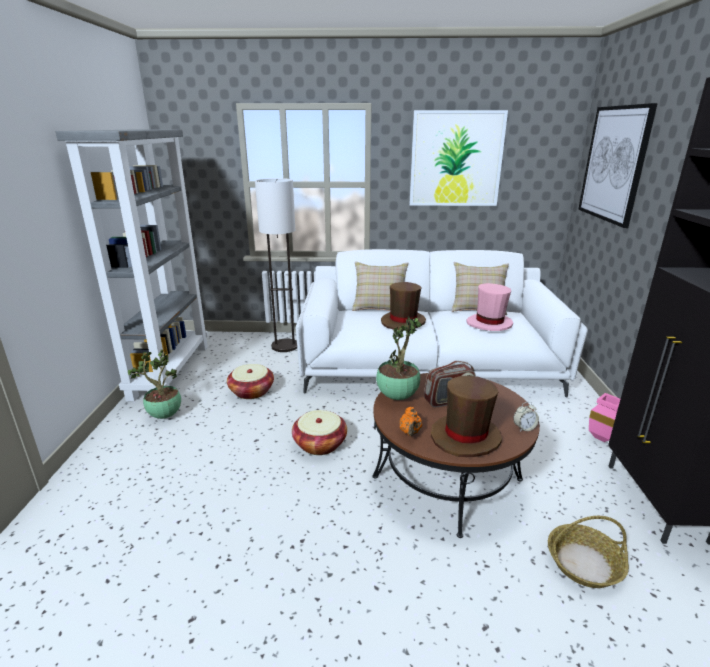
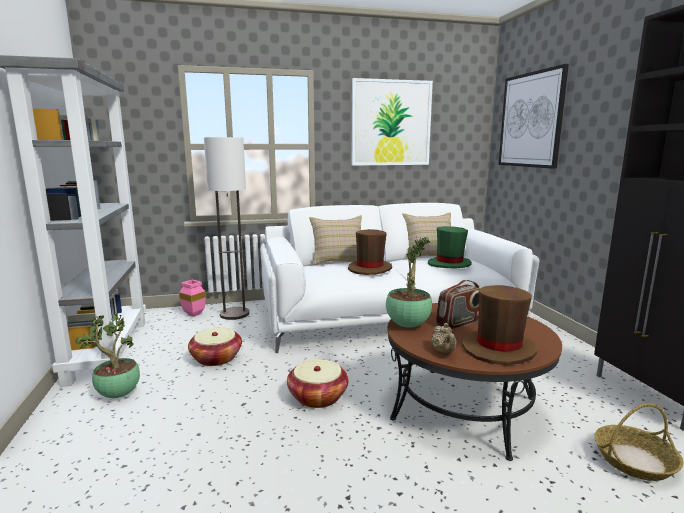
camera: 15 degrees left, 10 degrees down
orange teapot [399,407,422,436] -> beige teapot [432,323,457,354]
pink hat [466,283,513,331] -> green hat [428,226,472,268]
alarm clock [513,402,539,432] -> none
pink vase [589,393,620,442] -> pink vase moved to [179,279,206,317]

